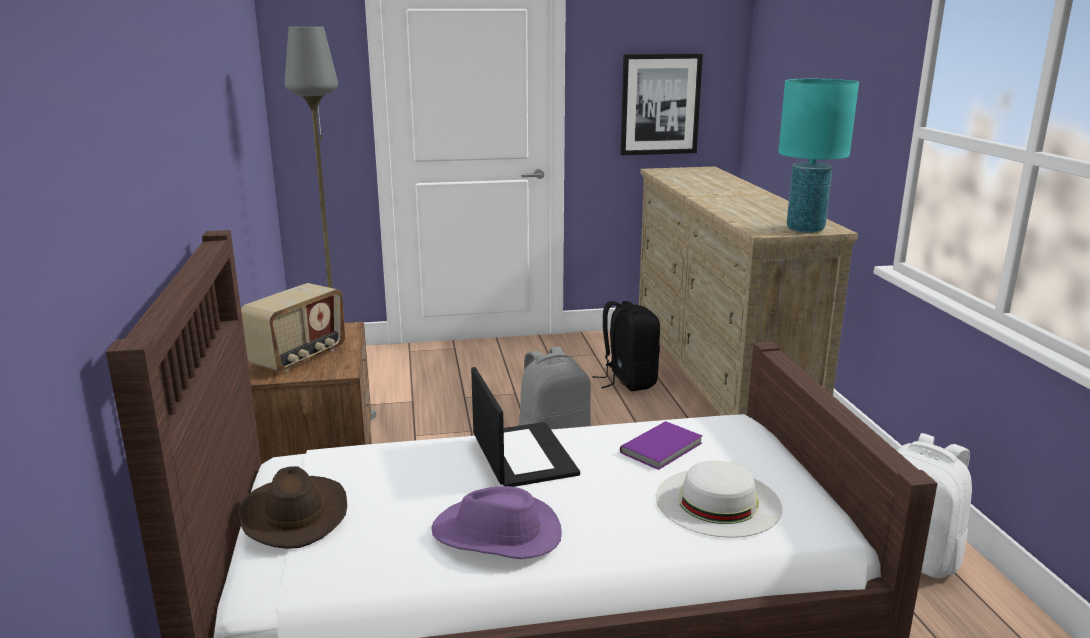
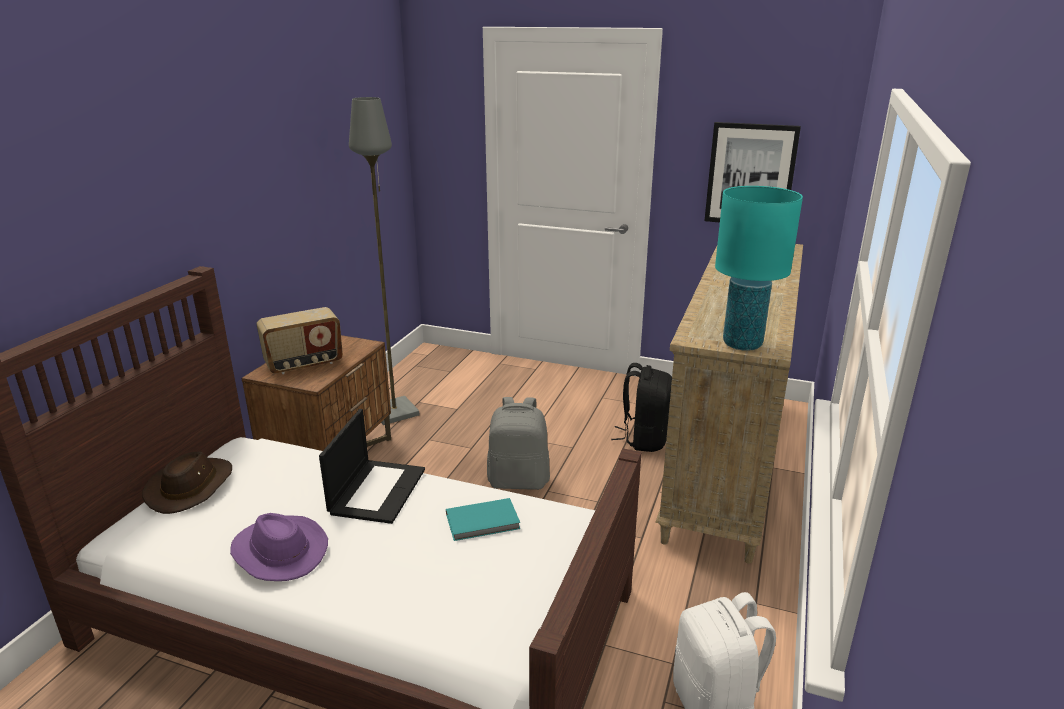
camera: 30 degrees right, 5 degrees up
purple book [620,421,702,470] -> turquoise book [446,498,520,541]
white hat [656,461,782,538] -> none

